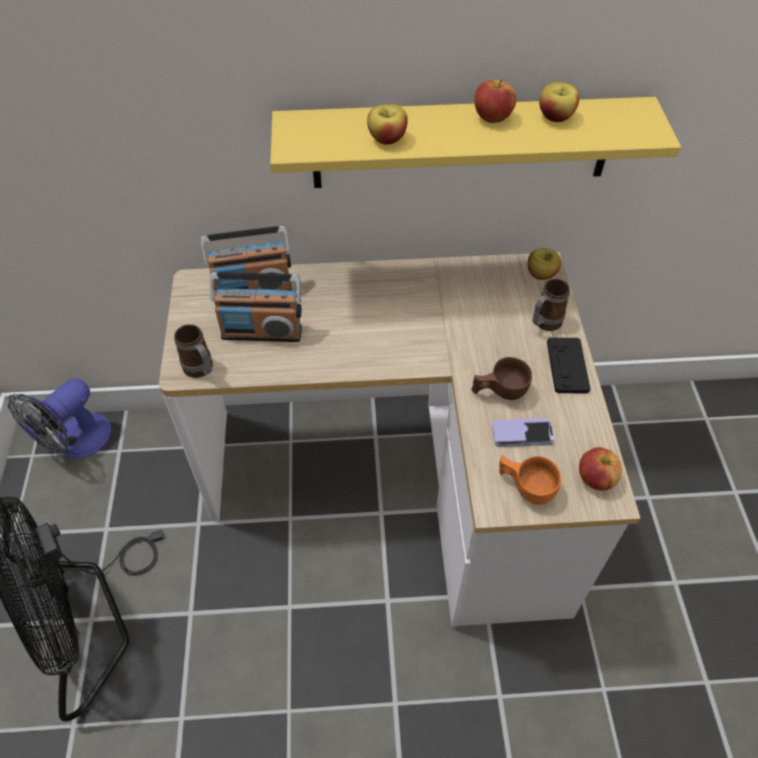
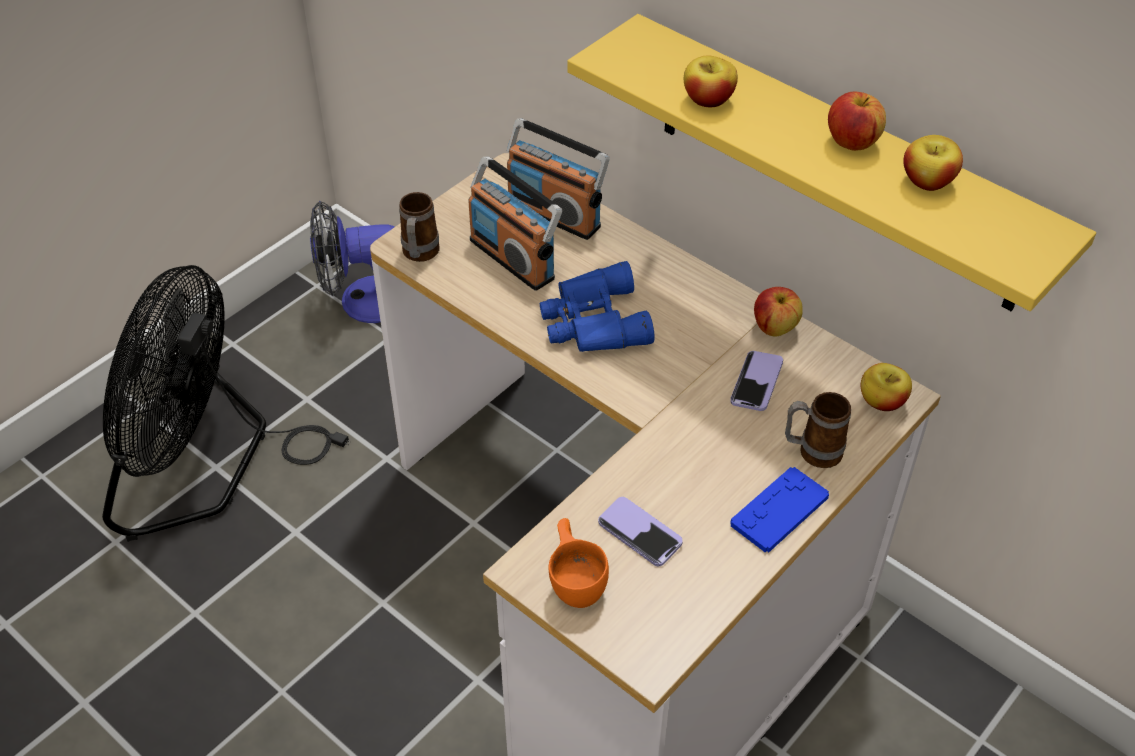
camera: 45 degrees right, 5 degrees down
brown cup [471,357,532,400] -> none
black game controller [547,338,590,393] -> blue game controller [730,467,829,552]
apple [579,447,622,491] -> apple moved to [754,287,803,337]
none -> blue binoculars [540,261,654,352]
none -> phone [730,351,783,411]

